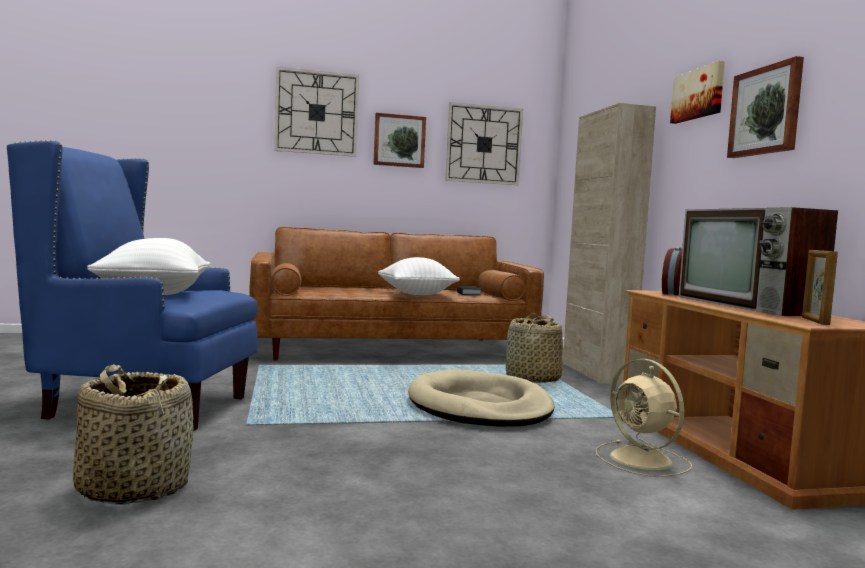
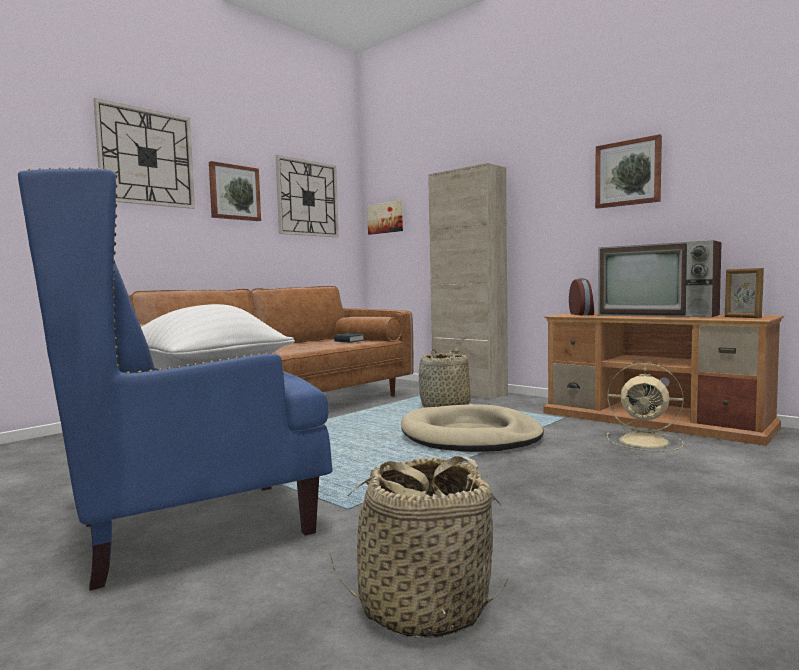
camera: 35 degrees left, 0 degrees up
white pillow [378,257,460,295] -> none
picture [670,61,725,124] -> picture moved to [367,200,403,235]

